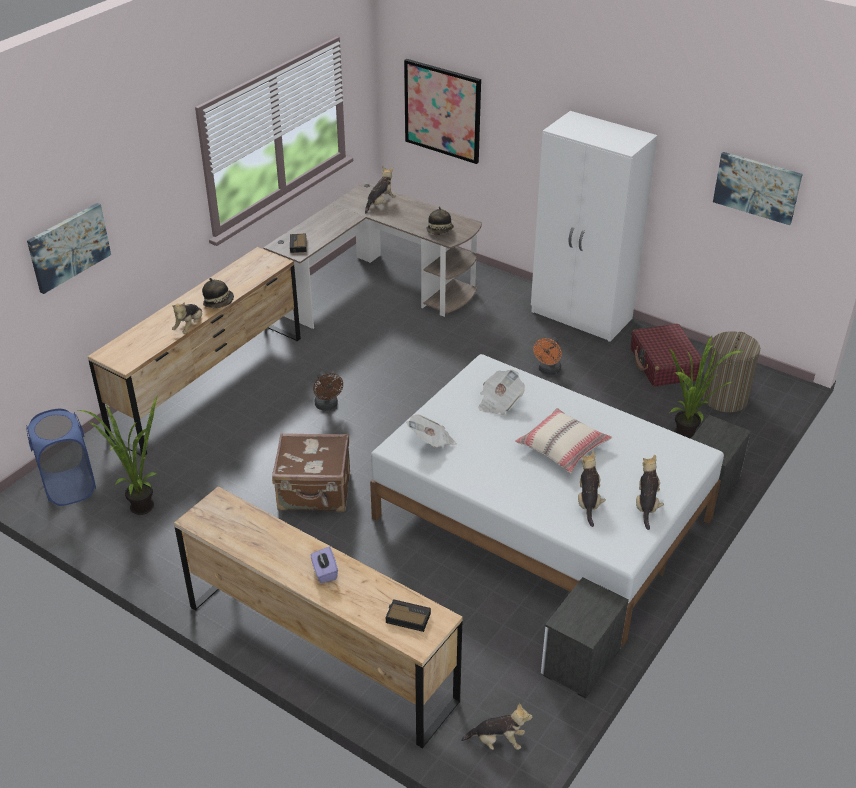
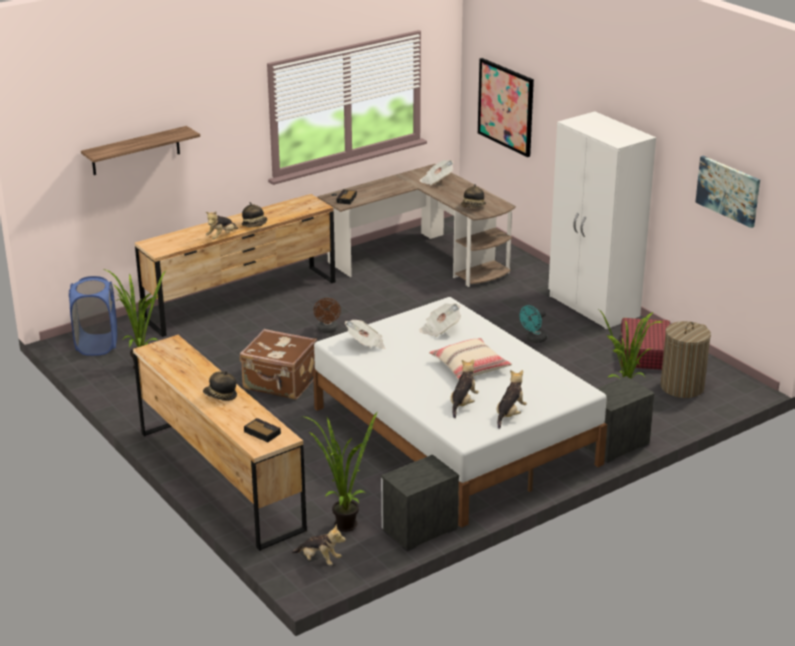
camera: 20 degrees right, 10 degrees down
picture [27,203,111,294] -> shelf [81,126,200,175]
purple tissue box [311,547,338,583] -> hat [203,371,237,401]
plush toy [365,167,396,214] -> newspaper [419,160,454,185]
orange fan [533,338,562,375] -> turquoise fan [520,305,547,343]
none -> potted plant [302,411,378,532]

